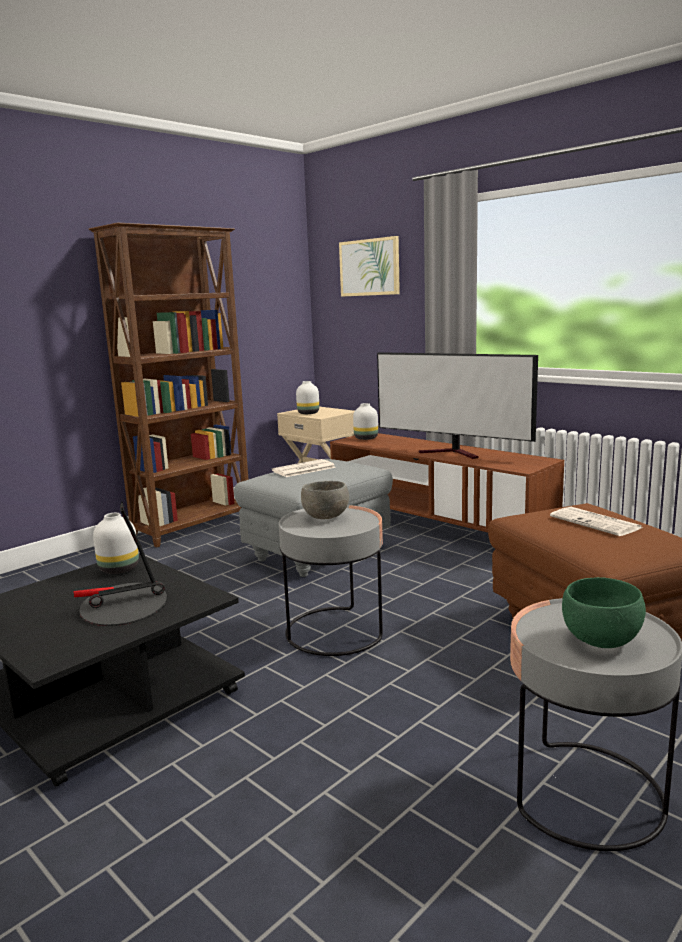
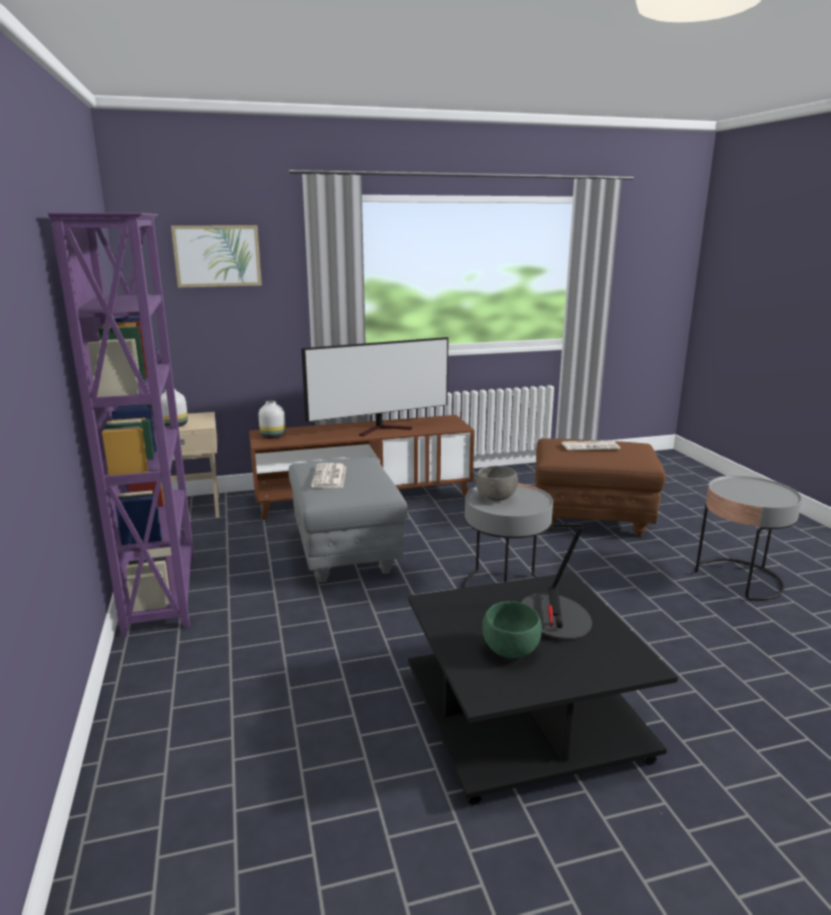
camera: 60 degrees left, 5 degrees up
brown bookcase [89,223,249,548] -> purple bookcase [48,213,195,637]
white vase [93,513,139,574] -> none
green bowl [562,577,646,648] -> green bowl moved to [482,601,542,658]

